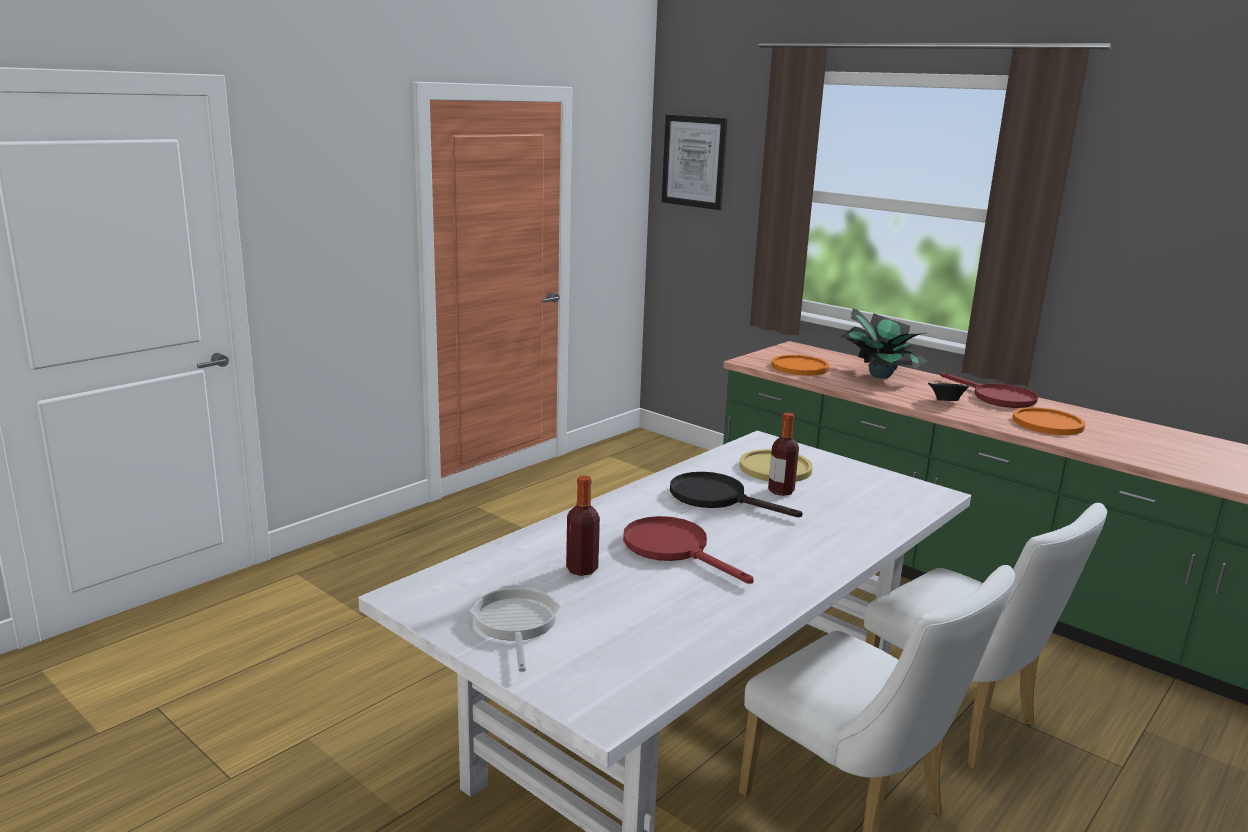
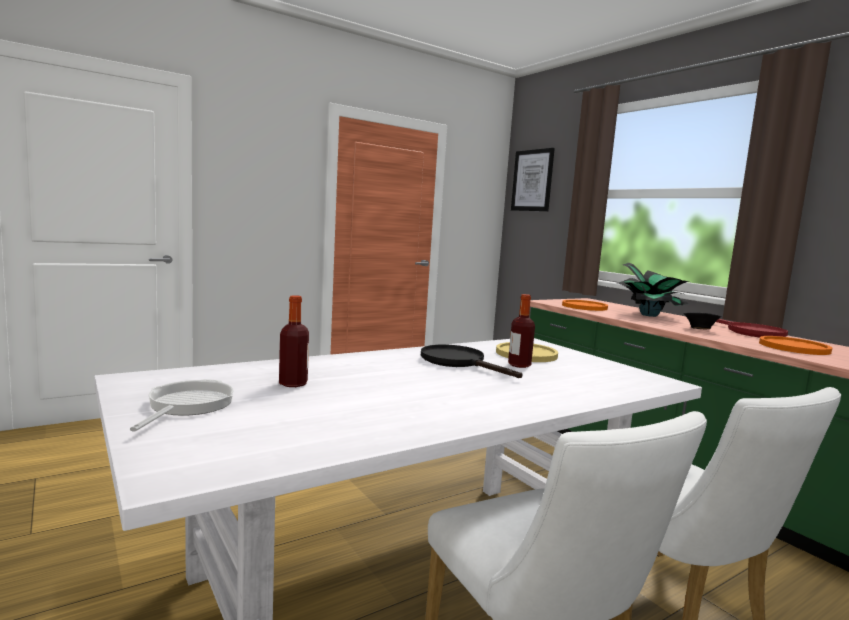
camera: 15 degrees right, 10 degrees down
red frying pan [623,516,754,584] -> none

